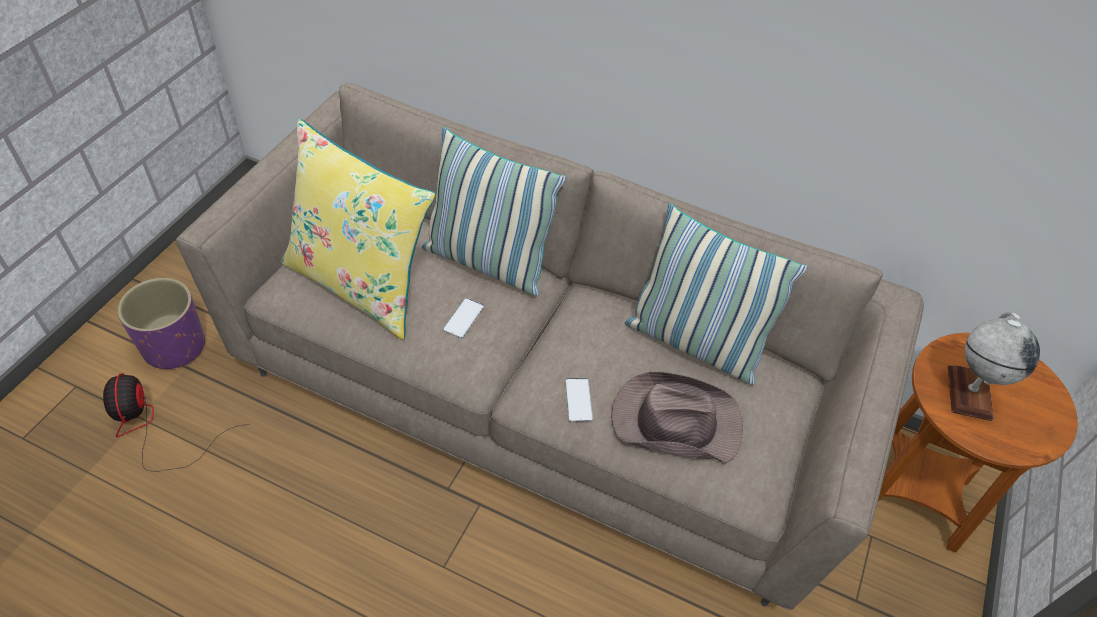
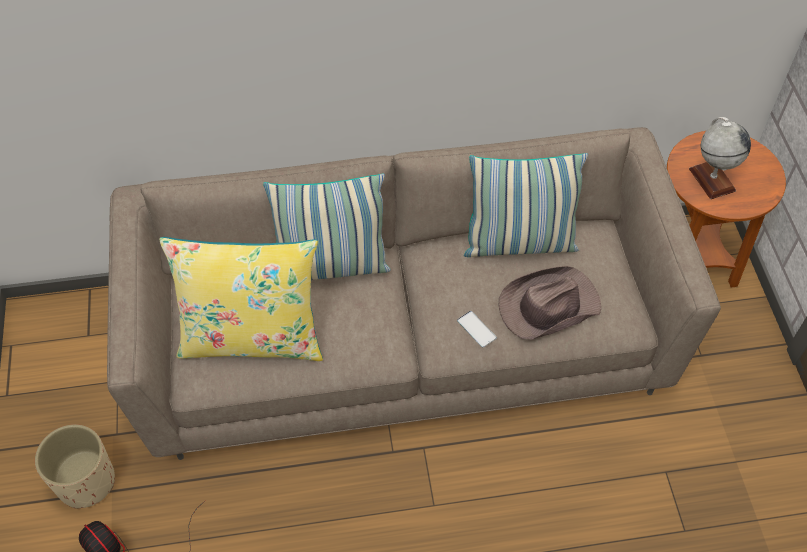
camera: 30 degrees left, 5 degrees up
purple planter [117,278,205,369] -> beige planter [35,424,115,509]
phone [443,298,484,338] -> none

